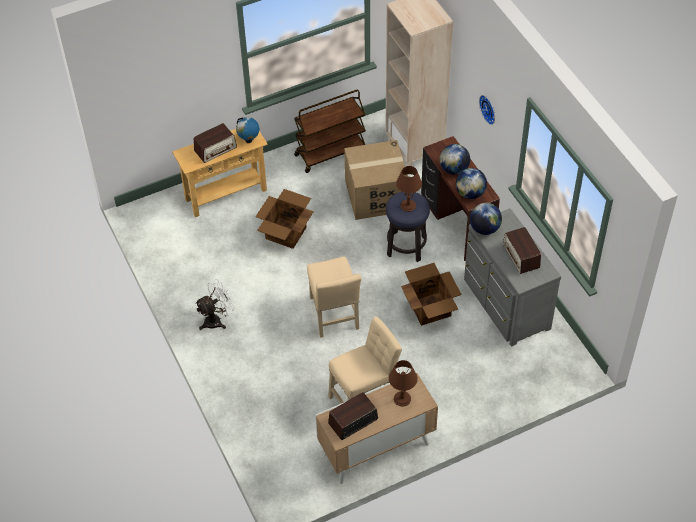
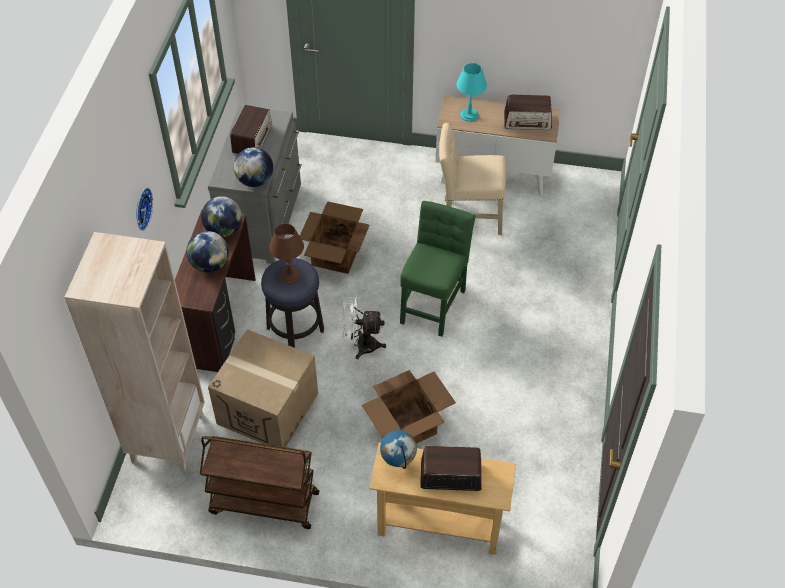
camera: 145 degrees left, 0 degrees up
white fan [195,279,235,330] -> white fan moved to [341,297,386,359]
beige chair [307,257,361,338] -> green chair [400,201,475,337]
brown table lamp [389,360,418,406] -> turquoise table lamp [456,63,487,122]

